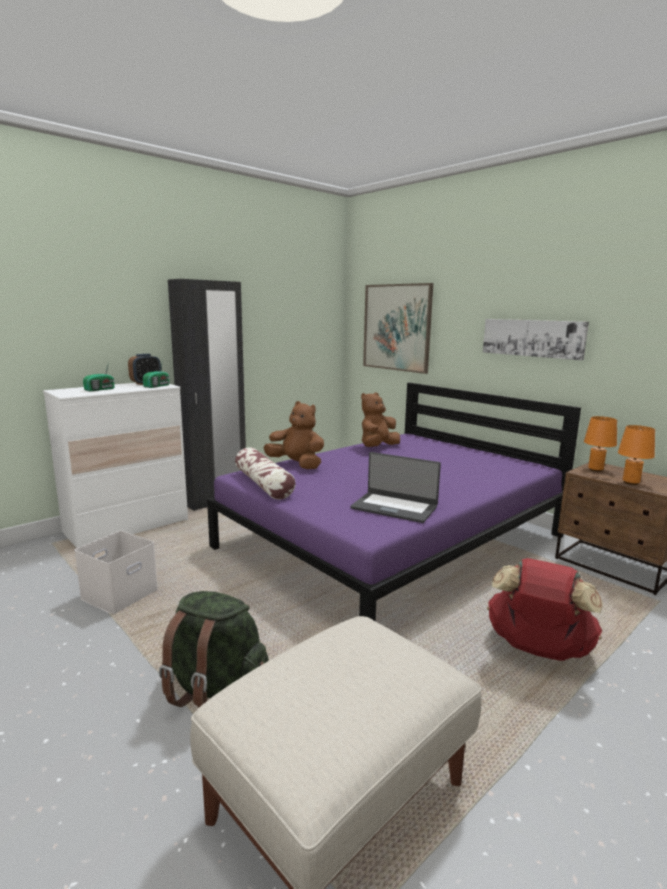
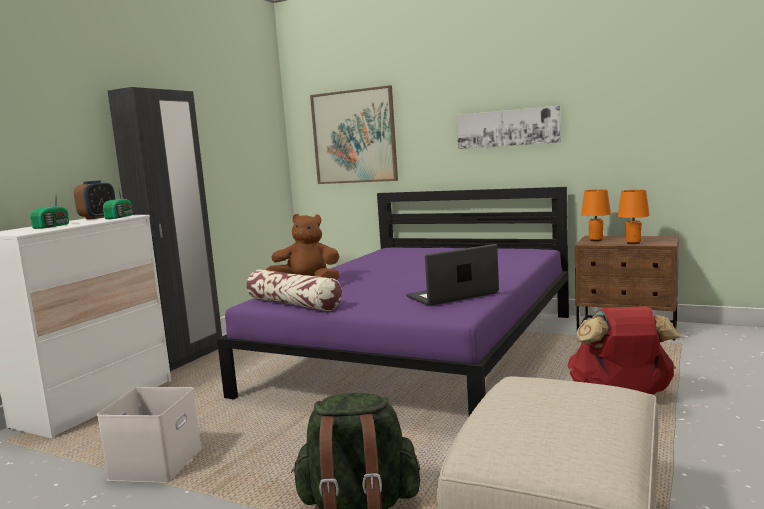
camera: 20 degrees left, 5 degrees down
laptop [350,452,441,523] -> laptop turned 150 degrees clockwise [406,244,499,306]
brown plush toy [361,392,400,447] -> none

